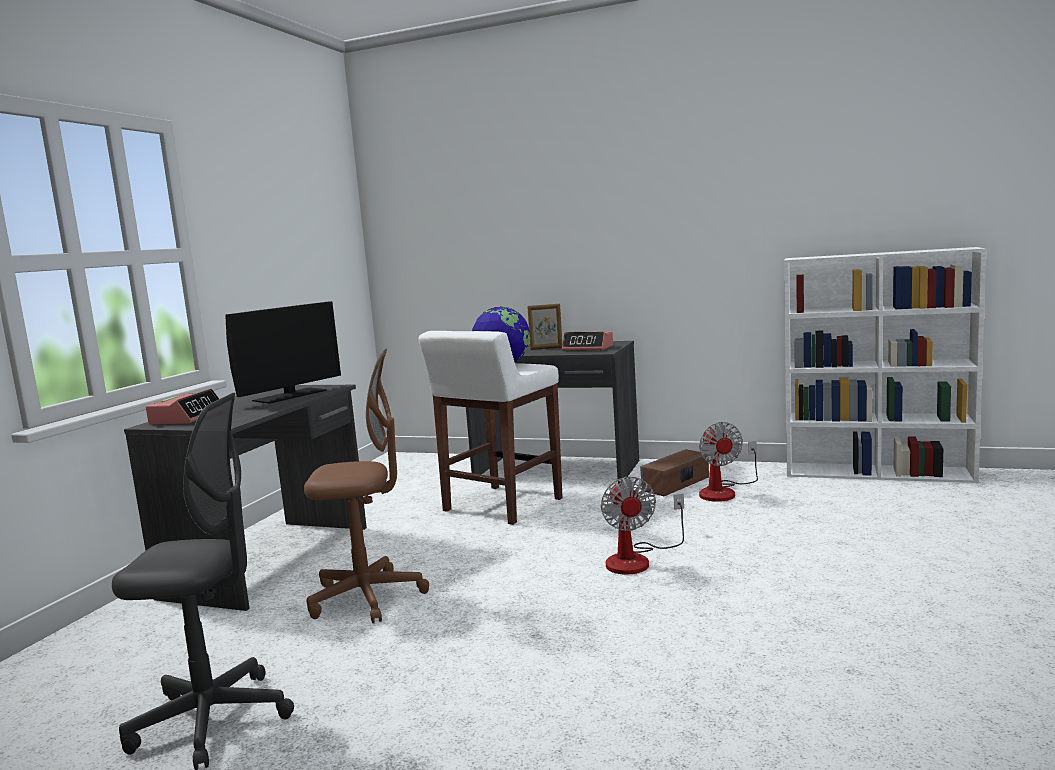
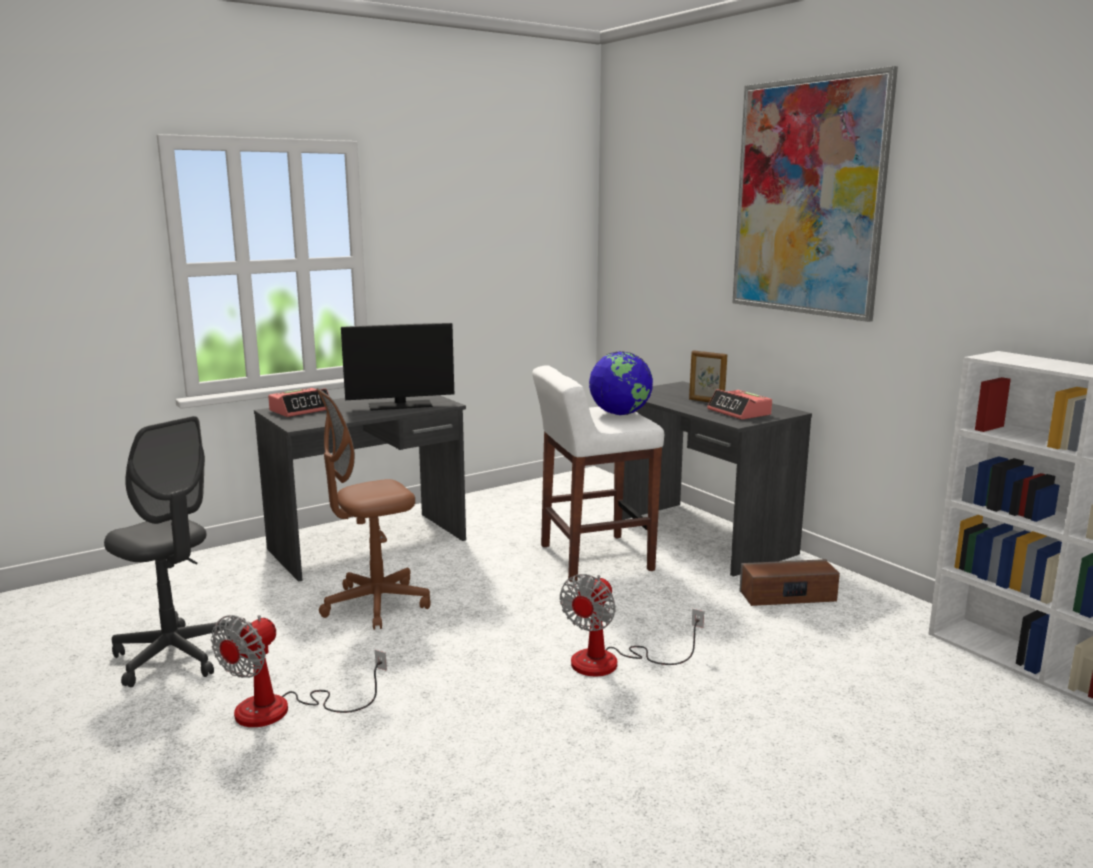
camera: 35 degrees right, 5 degrees up
brown office chair [304,348,429,623] -> brown office chair turned 120 degrees clockwise [317,388,431,630]
fan [699,422,758,502] -> fan moved to [211,615,387,727]
none -> picture [732,66,898,322]

